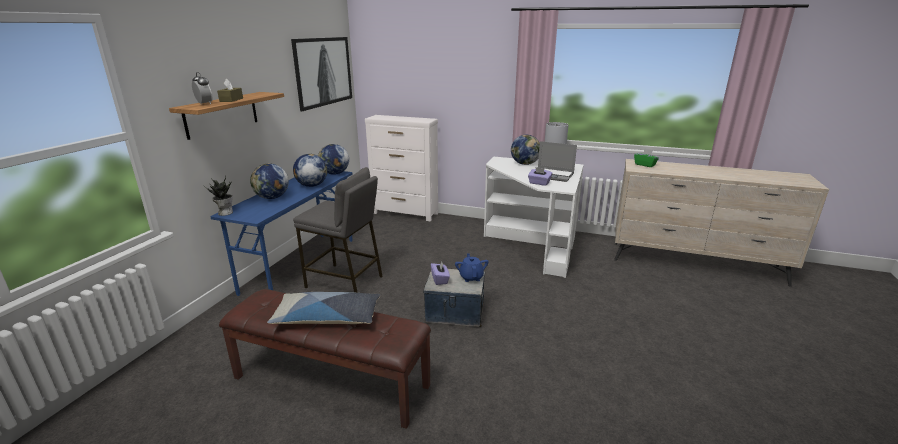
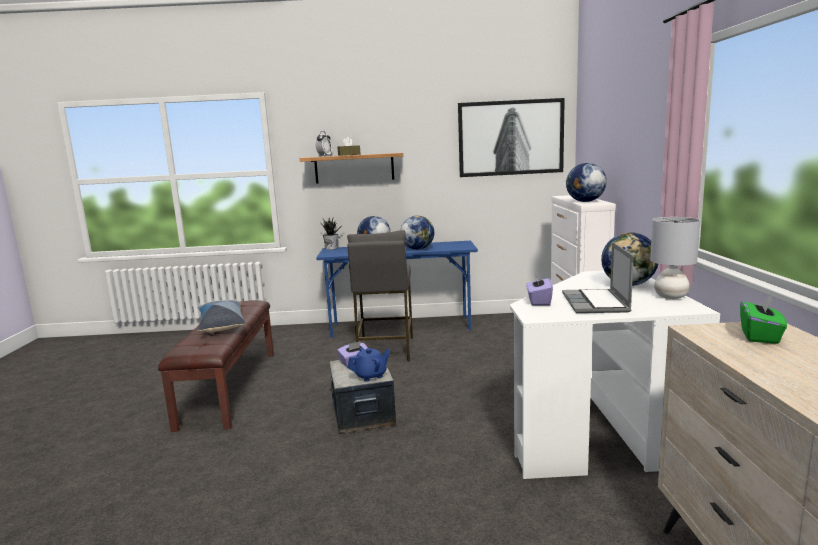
camera: 70 degrees right, 10 degrees down
globe [318,144,349,175] -> globe moved to [566,163,607,202]

